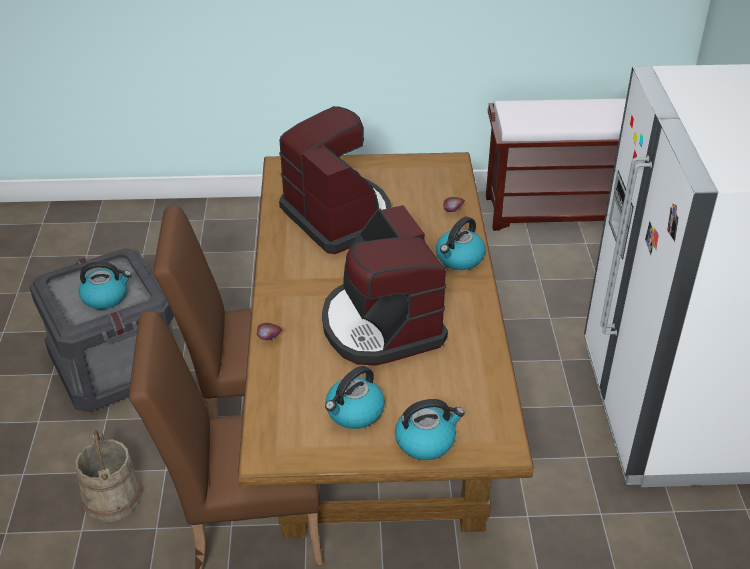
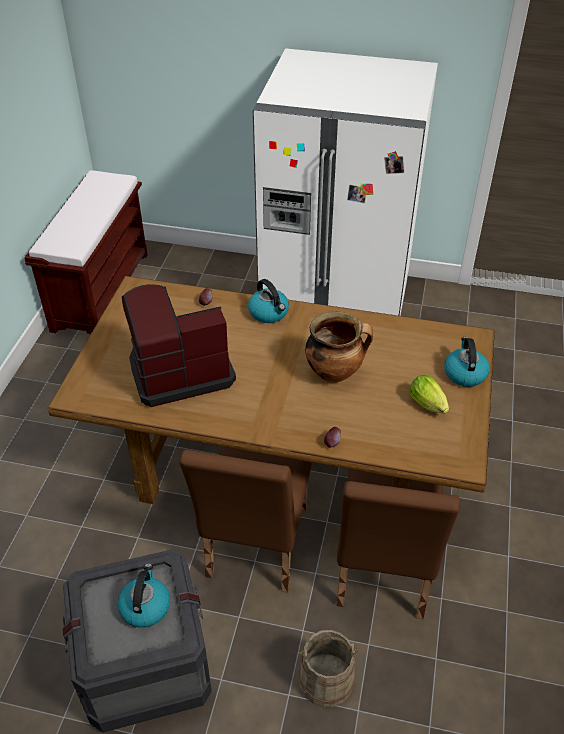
camera: 75 degrees left, 5 degrees up
coffee machine [322,205,448,366] -> cooking pot [305,312,373,383]
kettle [325,366,385,429] -> lettuce [410,375,449,414]

